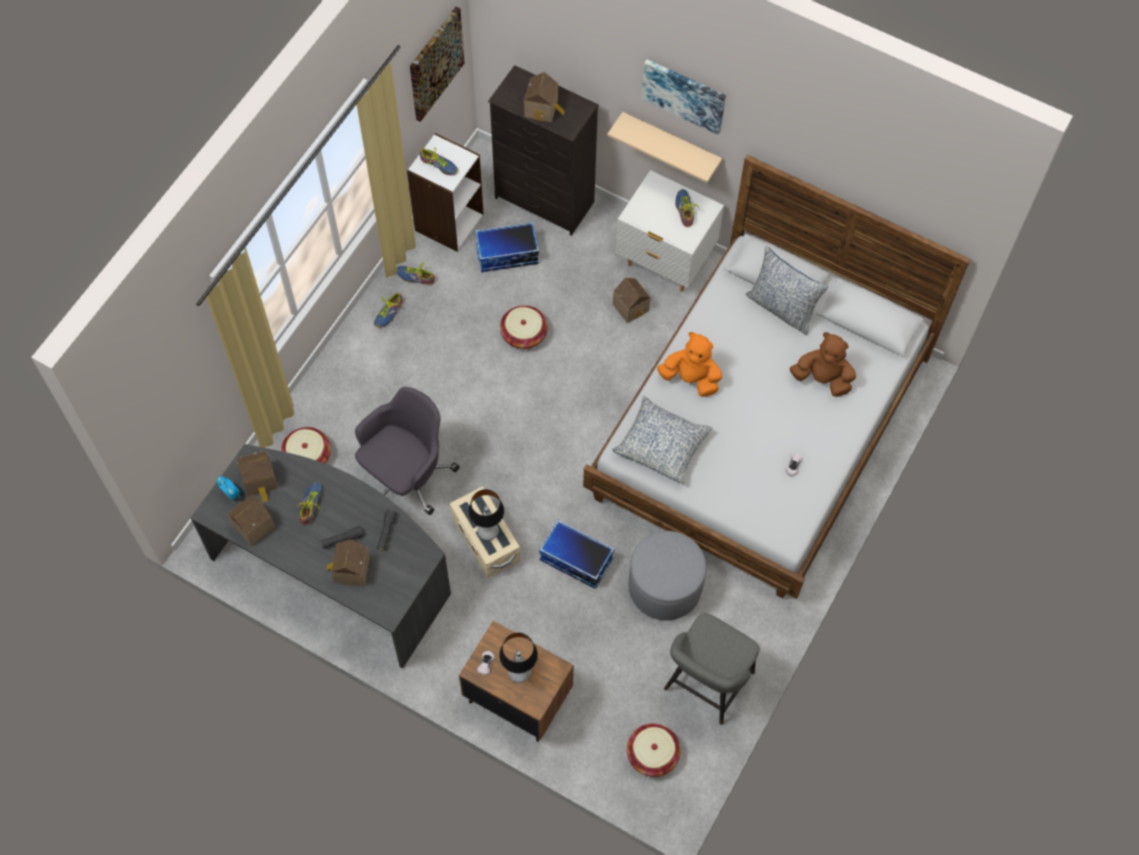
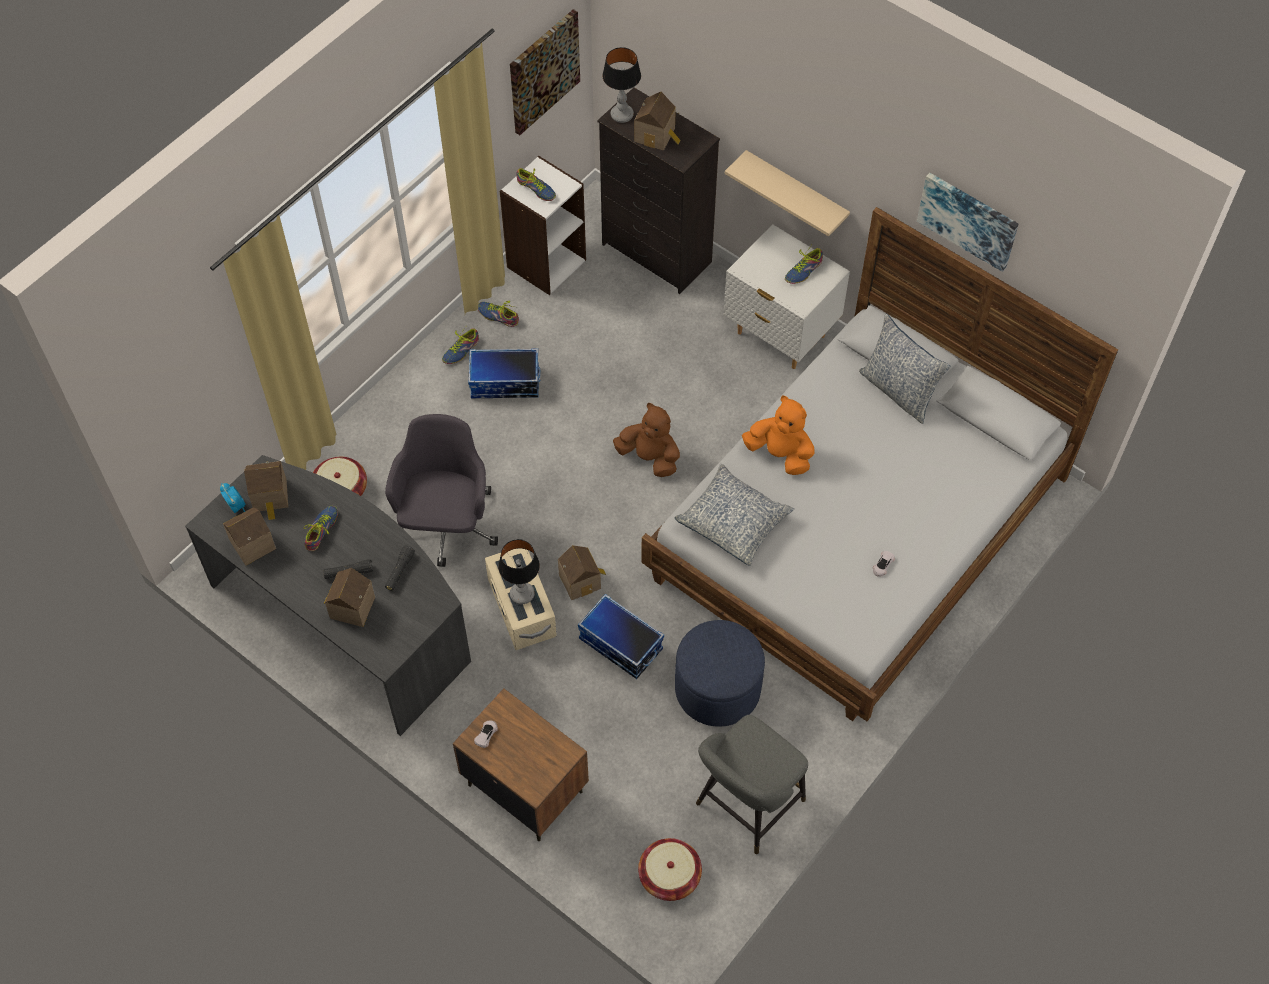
camera: 10 degrees right, 5 degrees down
grey office chair [355,387,460,515] -> grey office chair turned 45 degrees counterclockwise [385,414,498,567]
storage box [475,222,539,272] -> storage box moved to [468,348,540,398]
table lamp [499,633,538,683] -> table lamp moved to [602,47,641,123]
basket [500,305,548,349] -> none
toy house [613,278,650,323] -> toy house moved to [558,545,606,600]
grey ottoman [629,531,706,620] -> blue ottoman [675,620,765,727]
picture [642,59,726,135] -> picture moved to [917,173,1019,272]
shoe [675,189,699,227] -> shoe turned 135 degrees counterclockwise [785,245,823,284]
brown plush toy [790,332,856,397] -> brown plush toy moved to [613,403,680,477]

